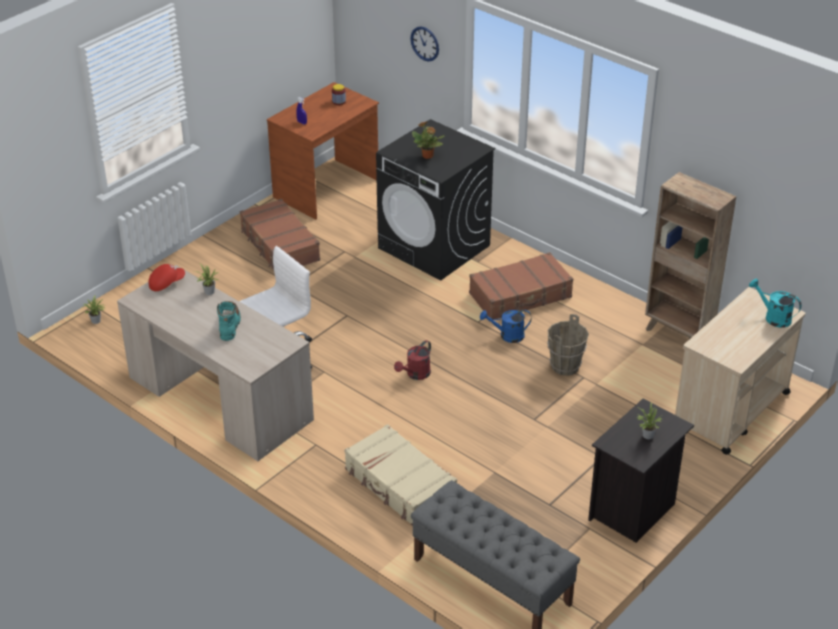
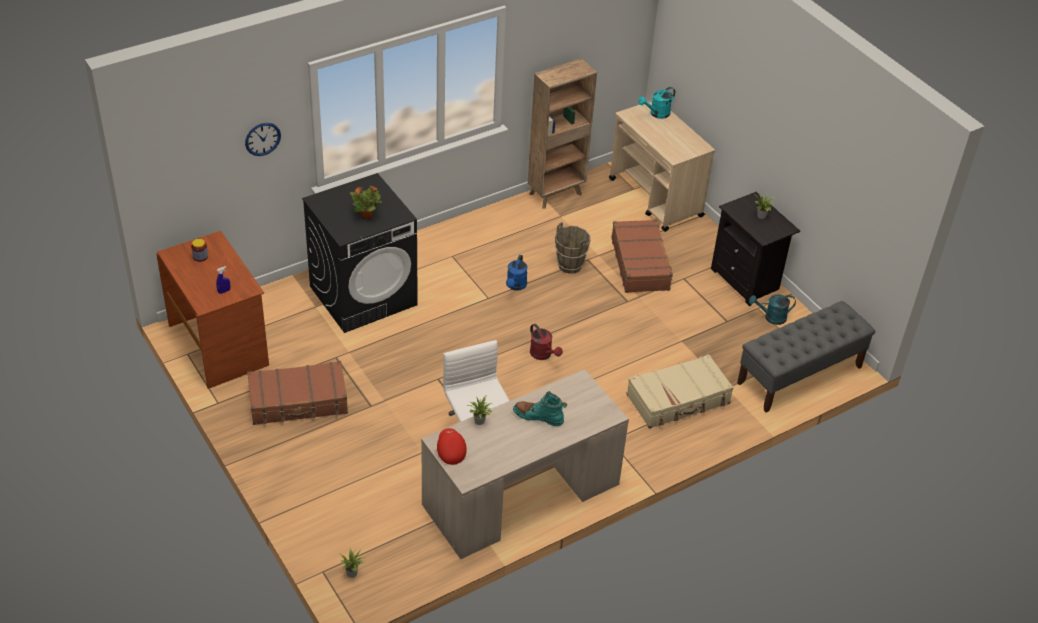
camera: 75 degrees left, 5 degrees up
brown suitcase [469,252,573,319] -> brown suitcase moved to [611,219,673,293]
none -> turquoise watering can [749,295,796,325]

